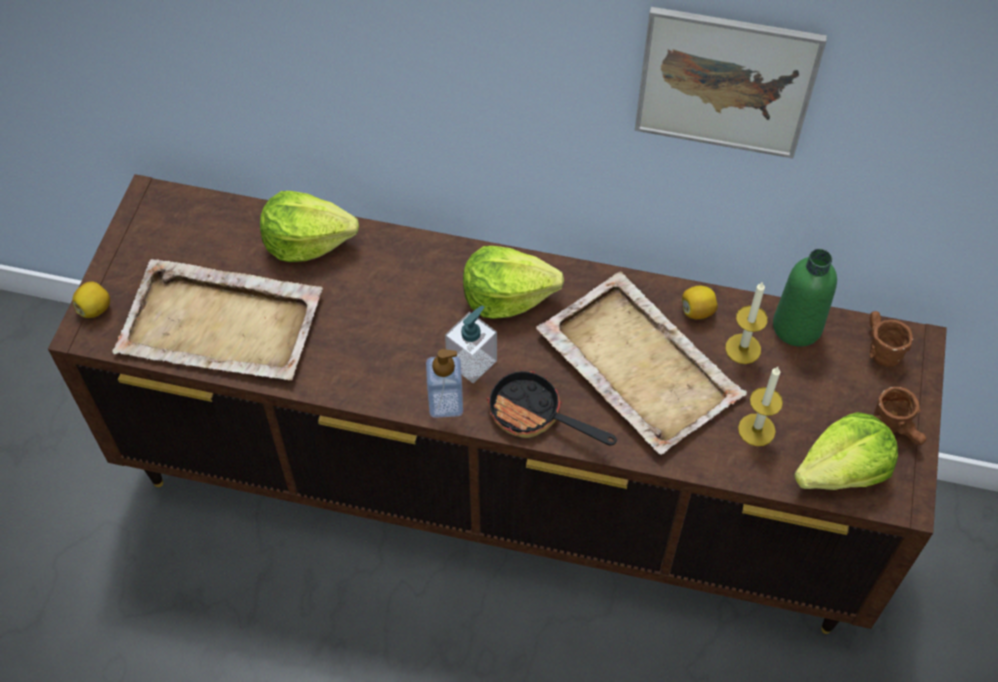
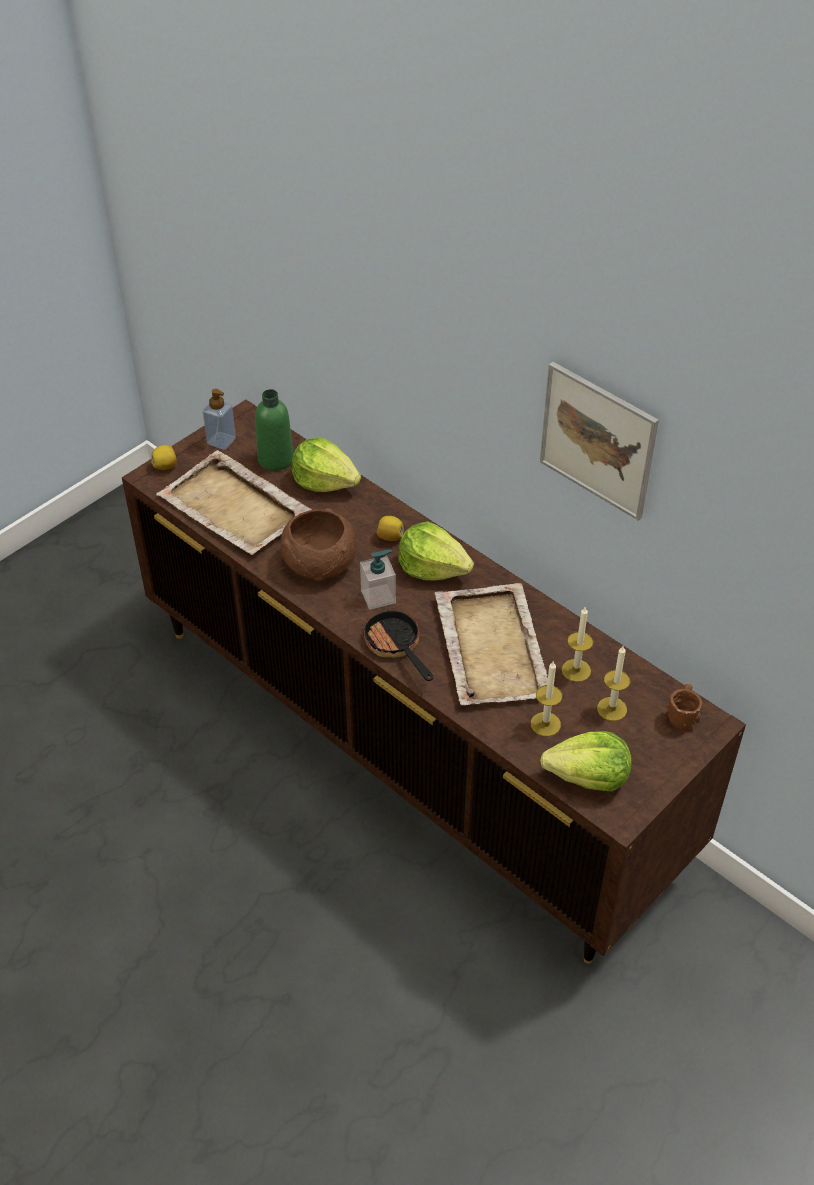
camera: 30 degrees right, 10 degrees down
soap dispenser [426,349,463,418] -> soap dispenser moved to [203,389,236,450]
lemon [682,286,718,319] -> lemon moved to [377,516,404,541]
green bottle [773,249,837,347] -> green bottle moved to [255,389,294,471]
brown mug [874,387,926,445] -> none
none -> brown bowl [281,508,357,581]
none -> candle [597,646,630,721]

